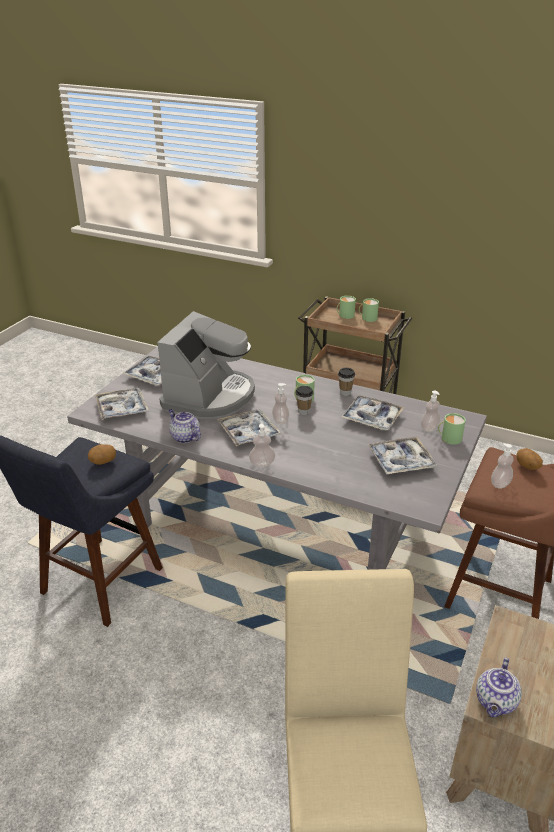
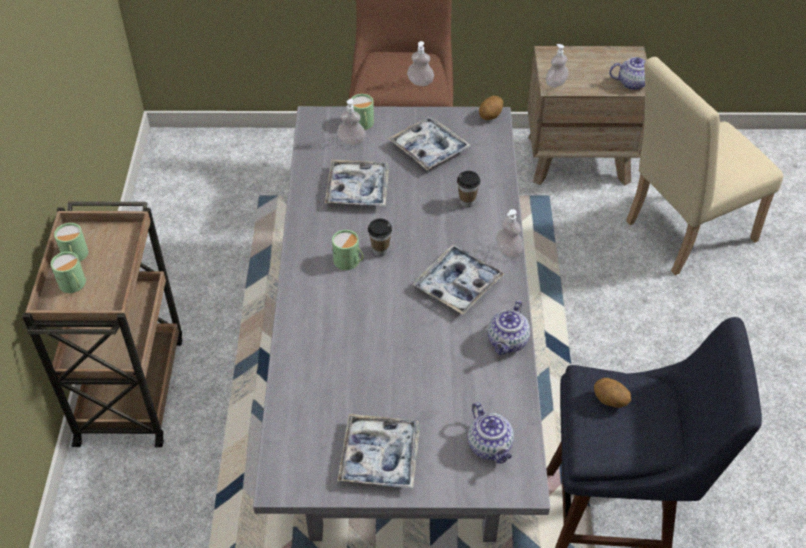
camera: 115 degrees left, 15 degrees up
tray [95,387,149,420] -> teapot [468,402,514,464]
coffee machine [157,311,255,419] -> none
soap dispenser [272,383,289,424] -> soap dispenser moved to [546,44,568,88]
cup [338,368,355,396] -> cup moved to [457,171,480,208]
potato [516,448,543,470] -> potato moved to [479,96,503,120]

